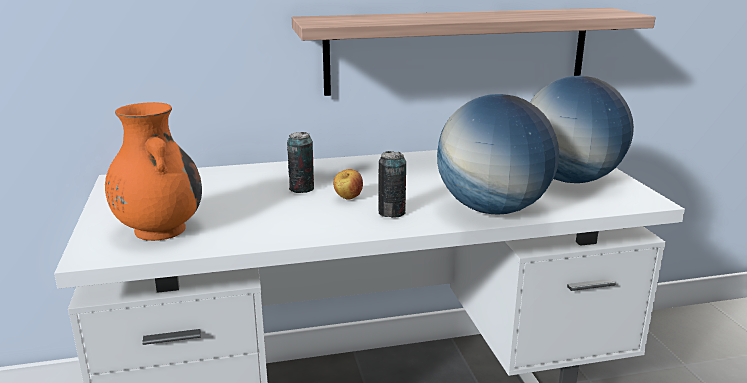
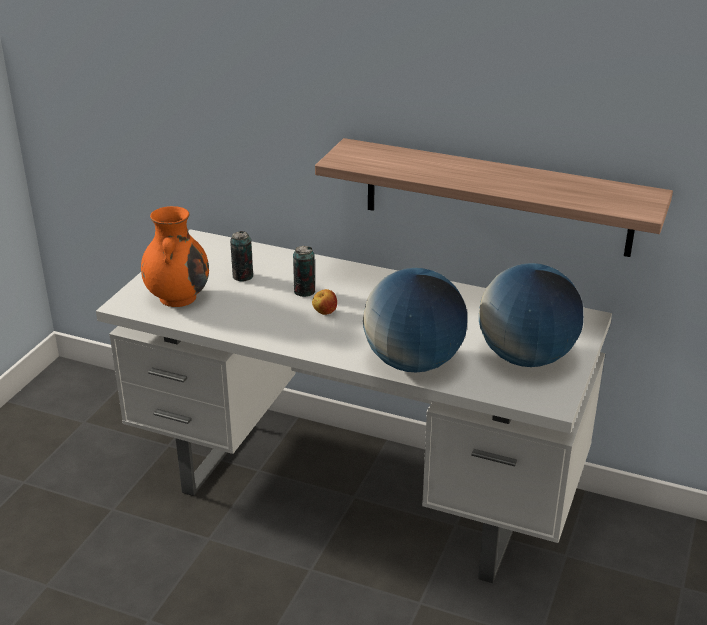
camera: 35 degrees right, 10 degrees up
can [378,151,406,218] -> can moved to [230,231,253,282]

